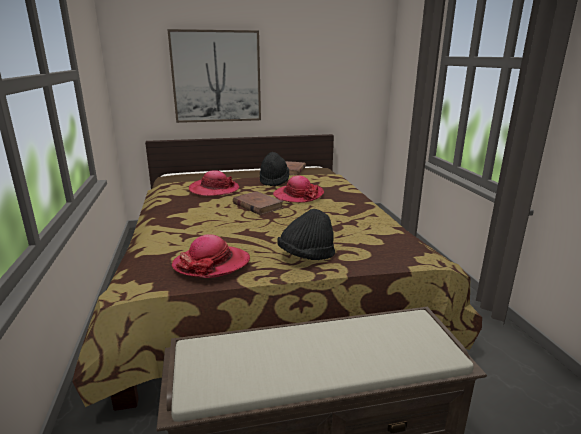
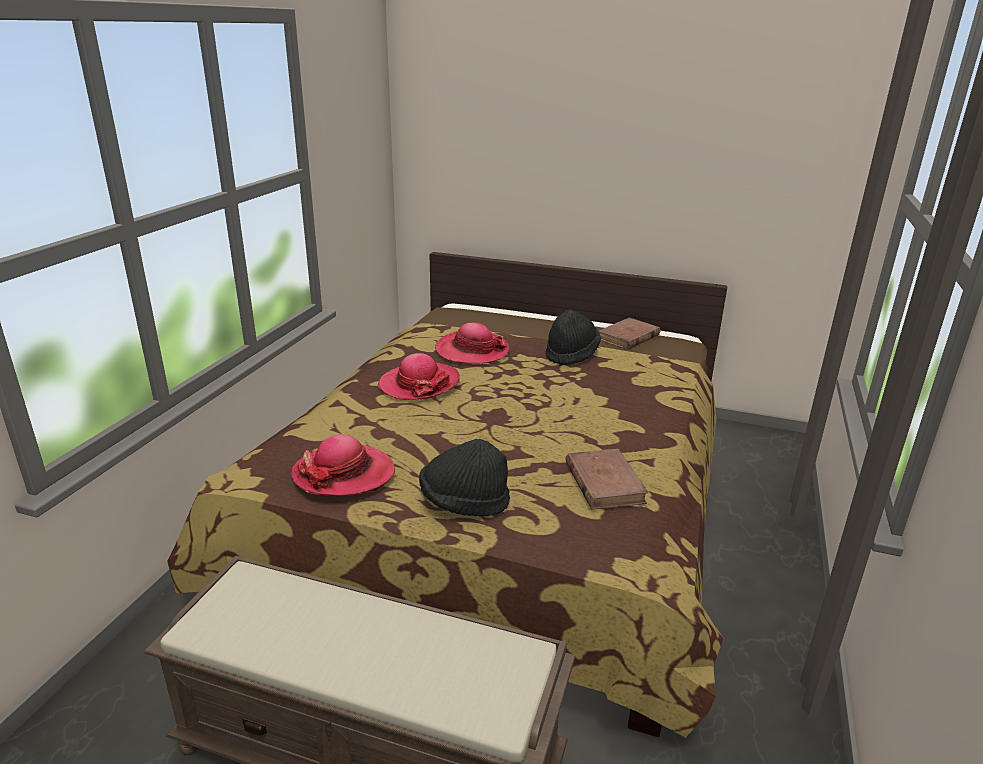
camera: 30 degrees right, 5 degrees up
picture [167,29,261,123] -> none
brown book [233,191,284,215] -> brown book moved to [566,449,648,510]
hat [273,175,324,203] -> hat moved to [378,353,460,400]

